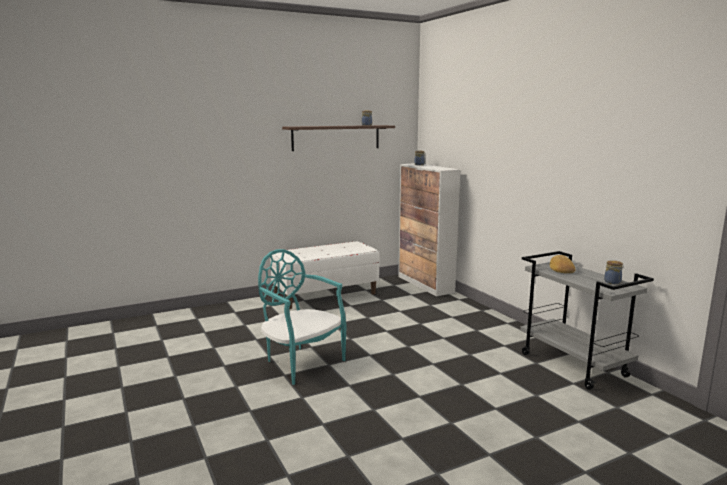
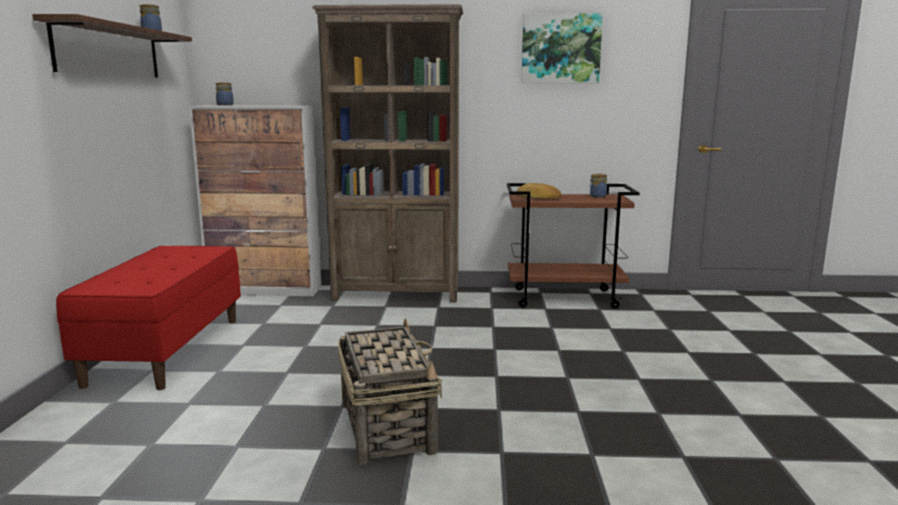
camera: 60 degrees left, 0 degrees up
turquoise chair [258,249,347,385] -> basket [338,318,442,466]
white bench [270,241,379,309] -> red bench [56,246,241,390]
grey cart [520,251,654,390] -> brown cart [507,183,640,309]
none -> brown bookcase [312,4,463,303]
none -> picture [521,13,603,83]

